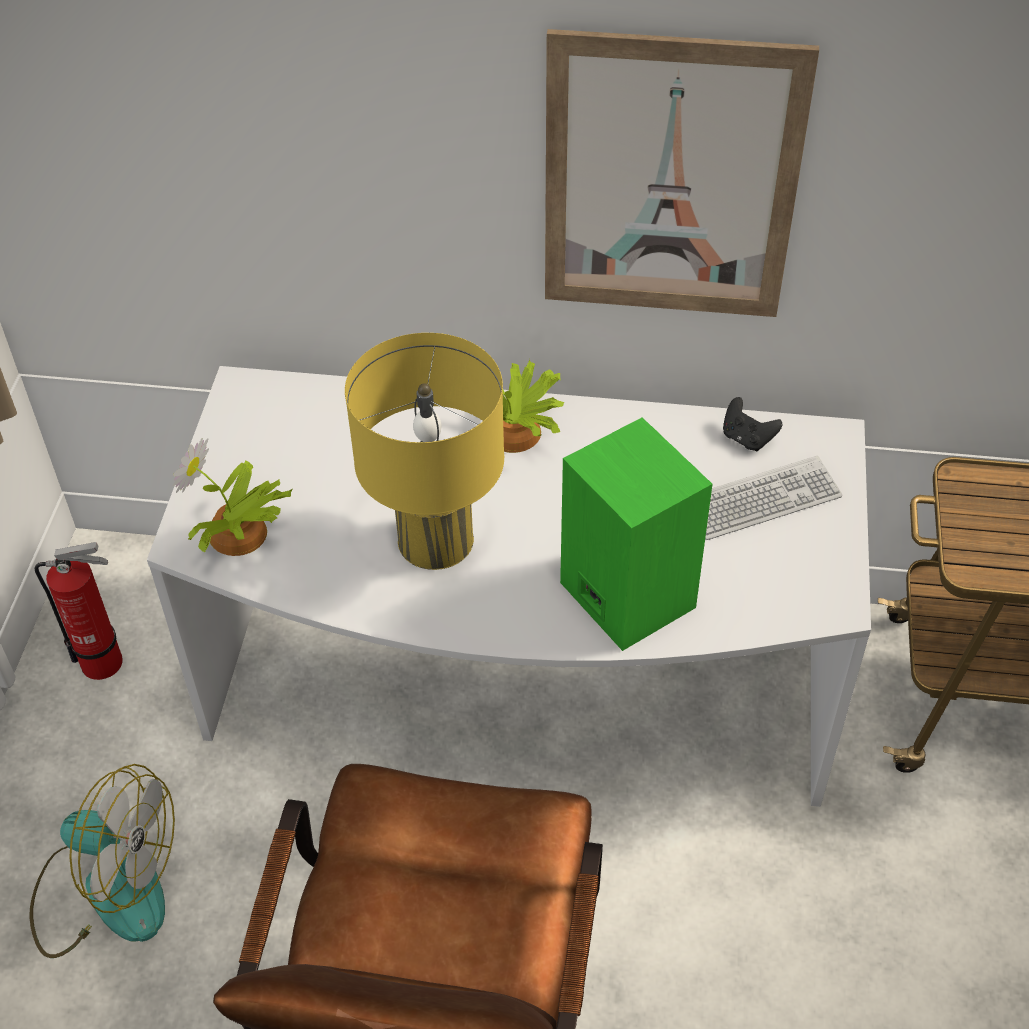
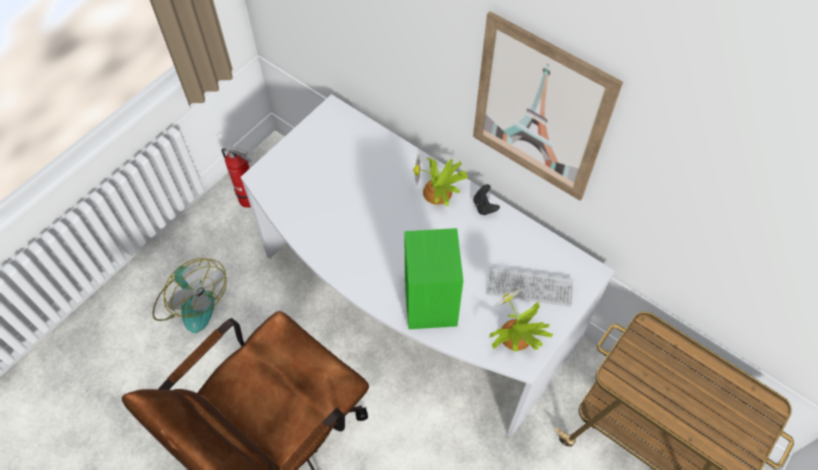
camera: 30 degrees right, 10 degrees up
potted plant [173,438,292,556] -> potted plant moved to [489,288,553,352]
yellow table lamp [345,333,504,570] -> none
black game controller [723,397,782,451] -> black game controller moved to [473,184,500,215]

